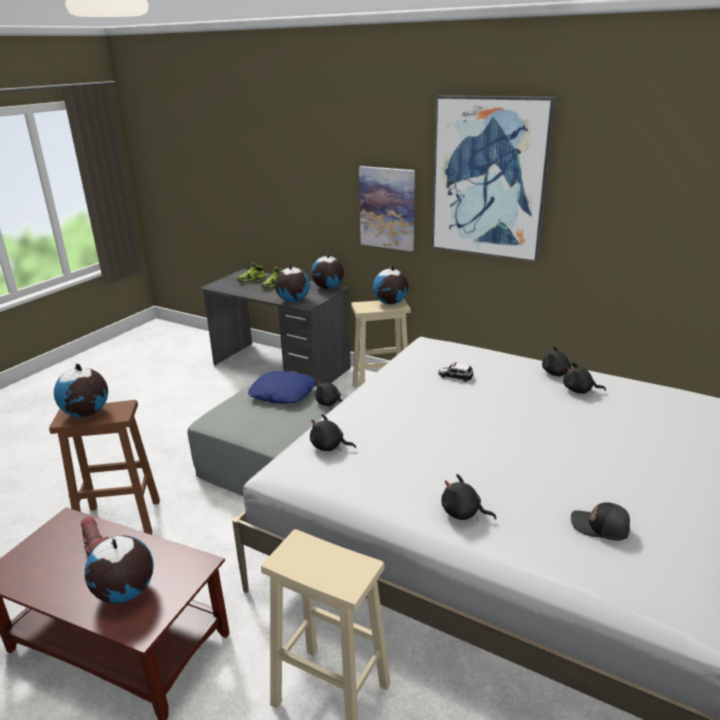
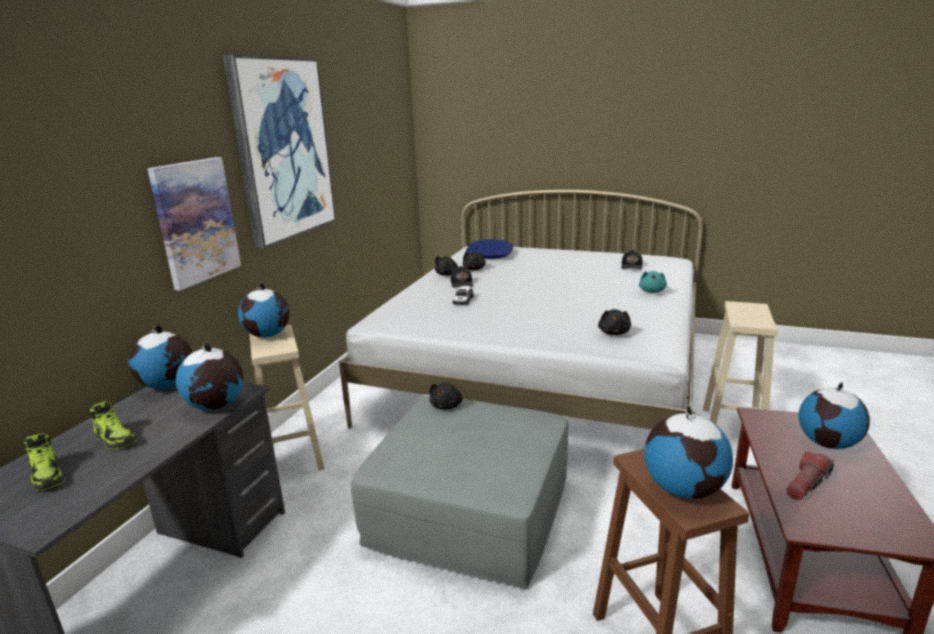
camera: 100 degrees left, 5 degrees down
blue pillow [248,371,316,404] -> blue pillow moved to [465,239,513,259]
black plush toy [441,474,496,521] -> turquoise plush toy [639,271,667,293]
none -> black cap [451,266,473,288]

